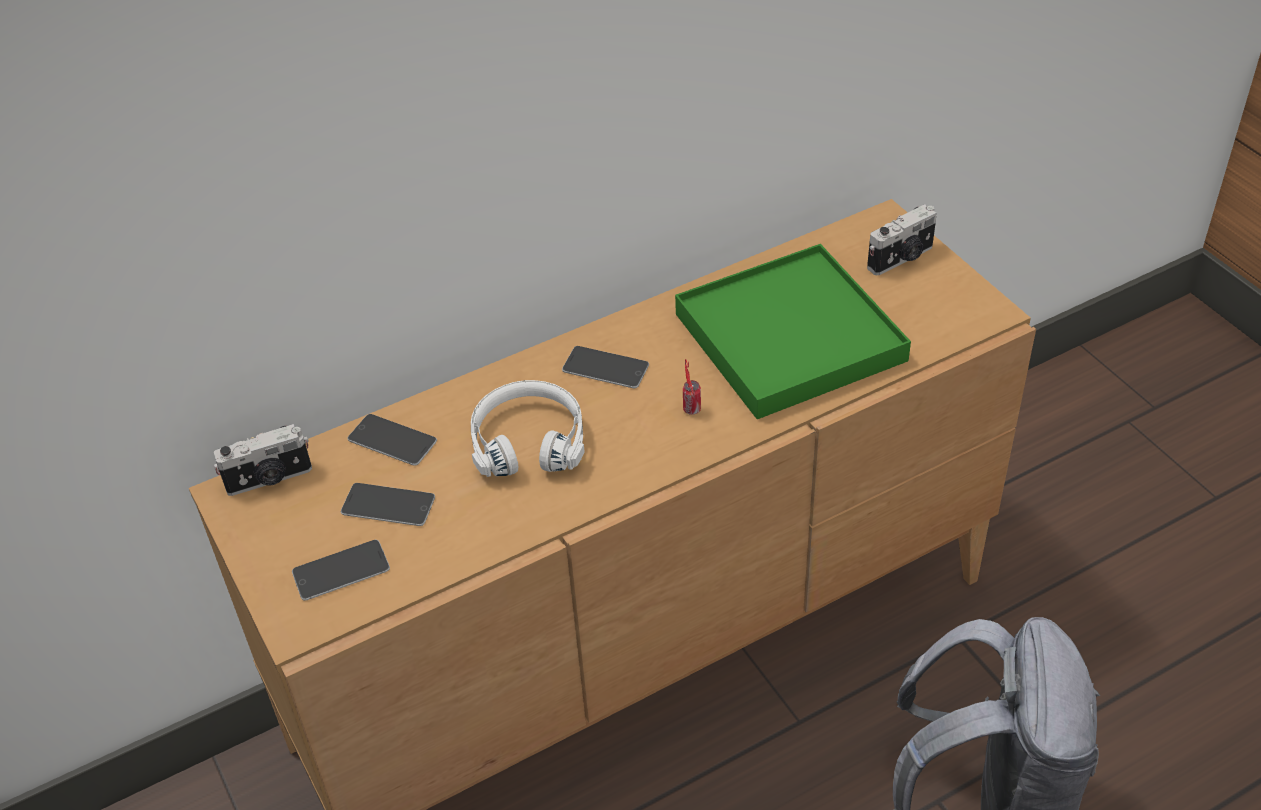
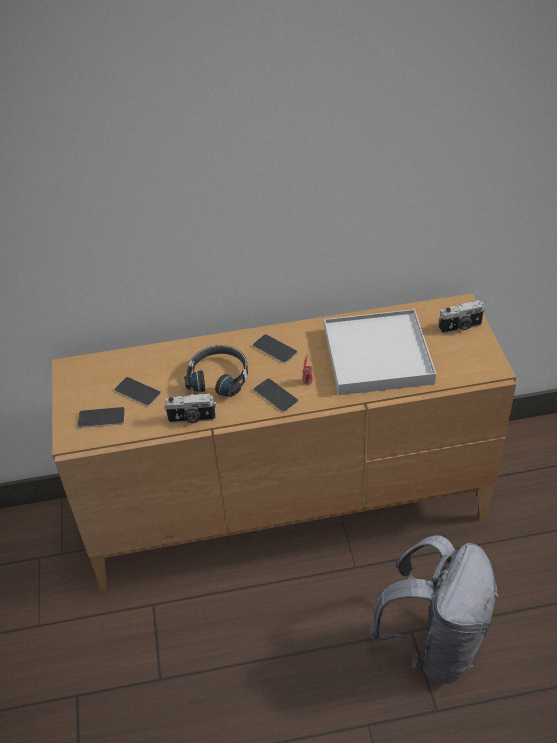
camera: 20 degrees right, 0 degrees up
camera [214,424,312,496] -> camera moved to [164,393,216,423]
phone [347,414,437,466] -> phone moved to [253,378,299,413]
white headphones [471,380,585,477] -> black headphones [184,345,248,397]
green tray [675,244,911,419] -> white tray [324,309,436,395]

